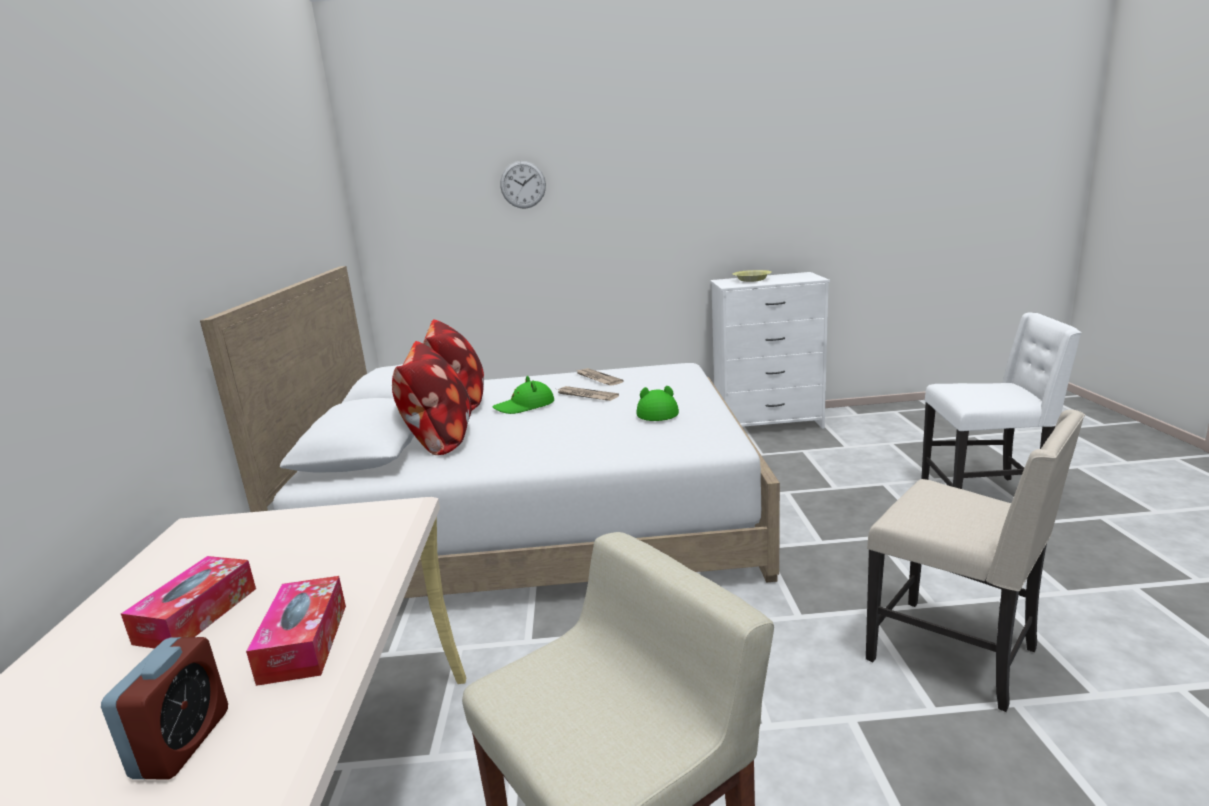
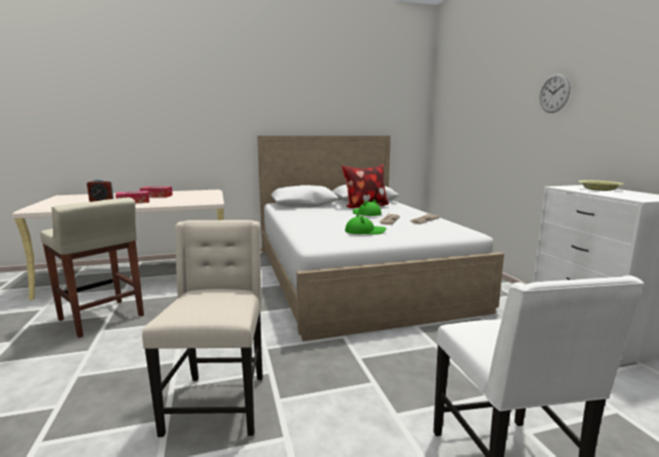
camera: 75 degrees right, 5 degrees down
pillow [392,341,471,455] -> none
wall clock [500,161,546,209] -> wall clock moved to [539,74,570,113]
beige chair [866,410,1085,712] -> beige chair turned 150 degrees clockwise [142,220,263,437]

